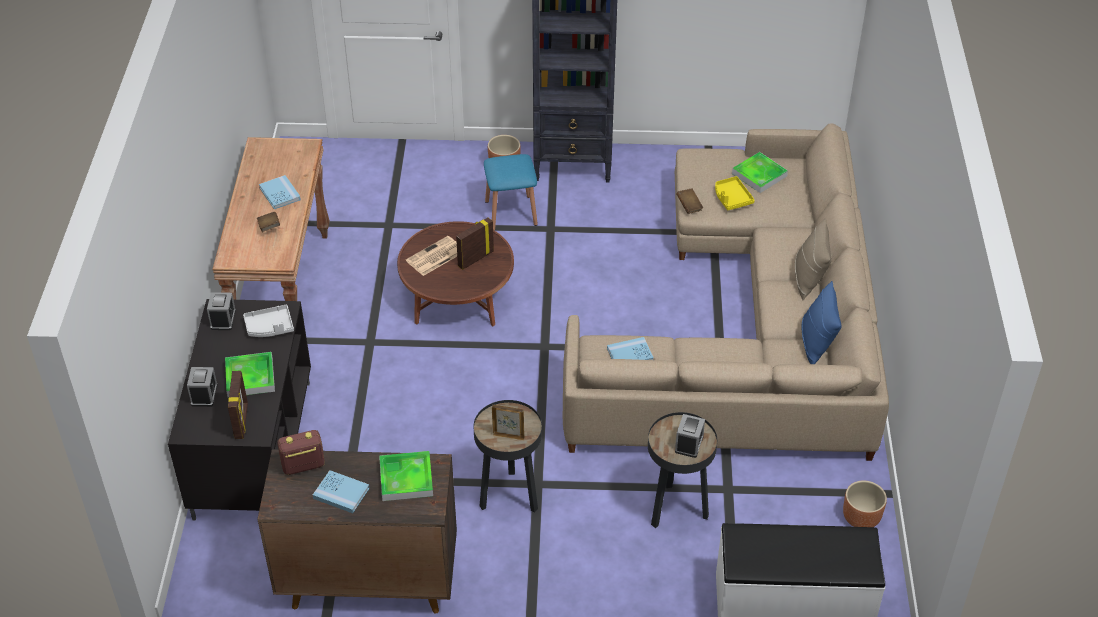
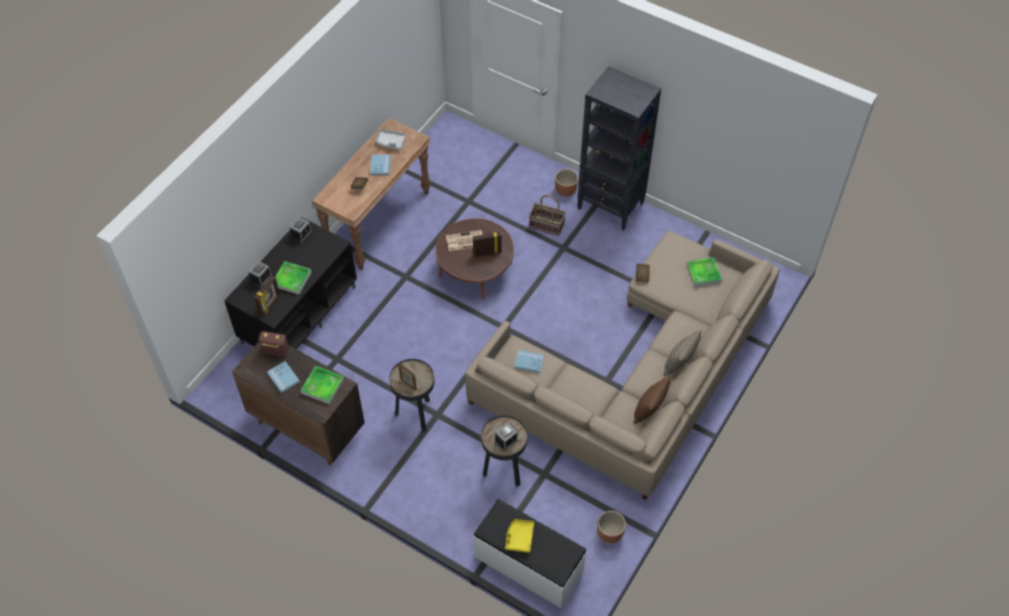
camera: 30 degrees right, 10 degrees up
grey tray [243,305,294,337] -> grey tray moved to [376,129,406,150]
blue stool [484,154,538,231] -> basket [529,195,566,236]
yellow tray [715,176,755,210] -> yellow tray moved to [505,519,534,553]
blue pillow [802,281,841,364] -> brown pillow [634,376,671,424]

